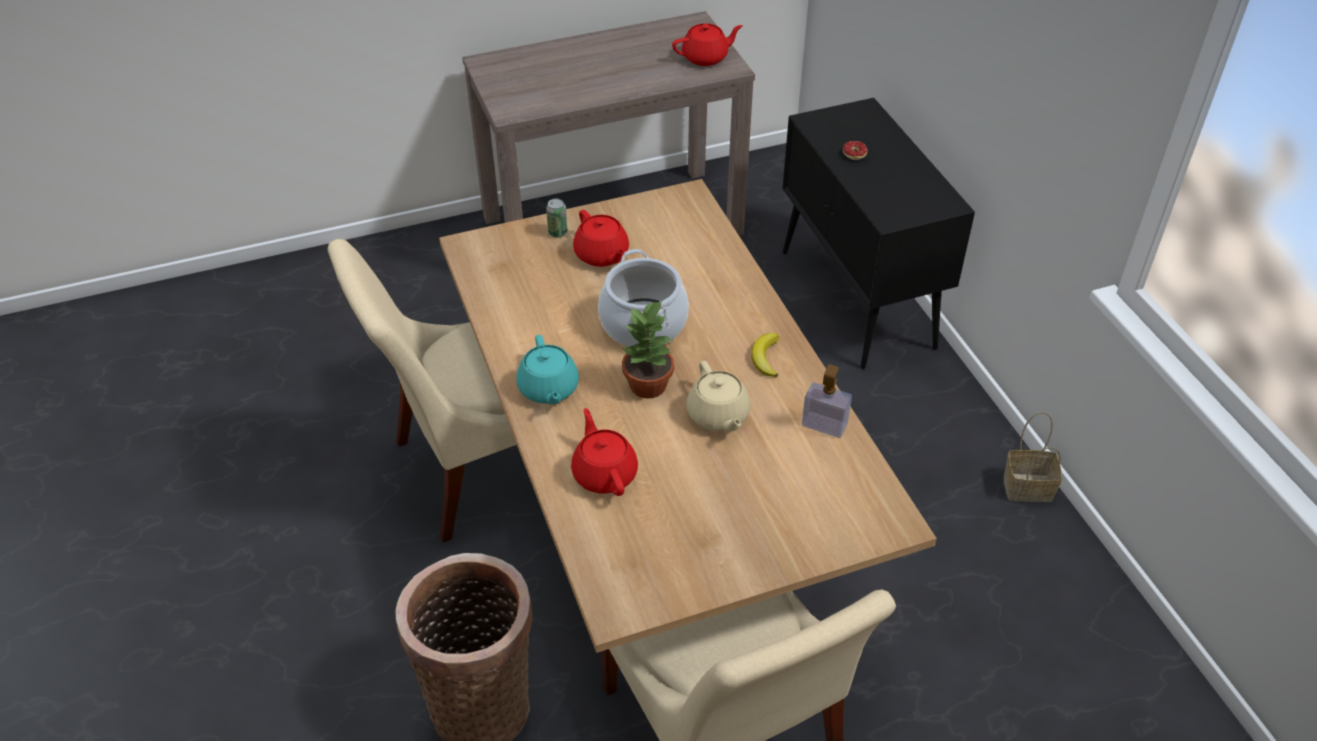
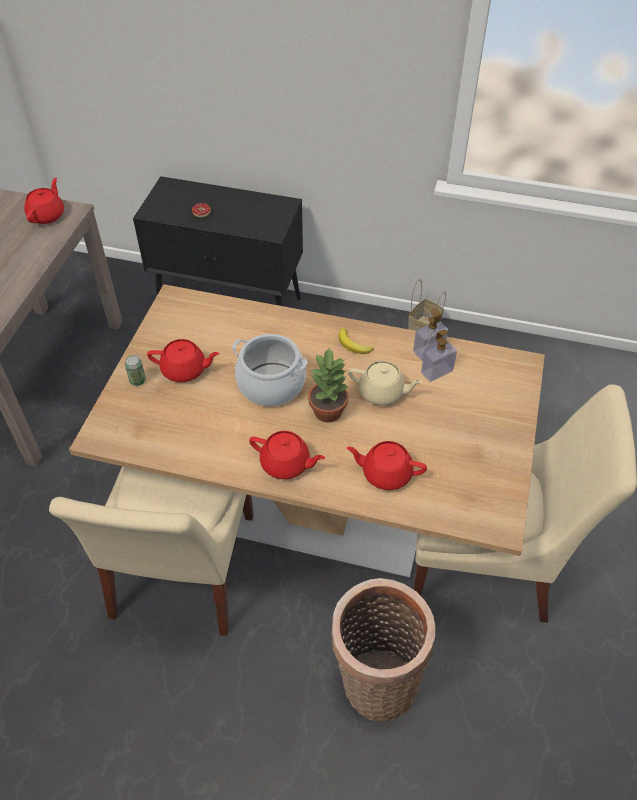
camera: 55 degrees left, 5 degrees up
turquoise teapot [516,335,579,404] -> red teapot [249,431,325,479]
none -> soap dispenser [421,329,457,382]

